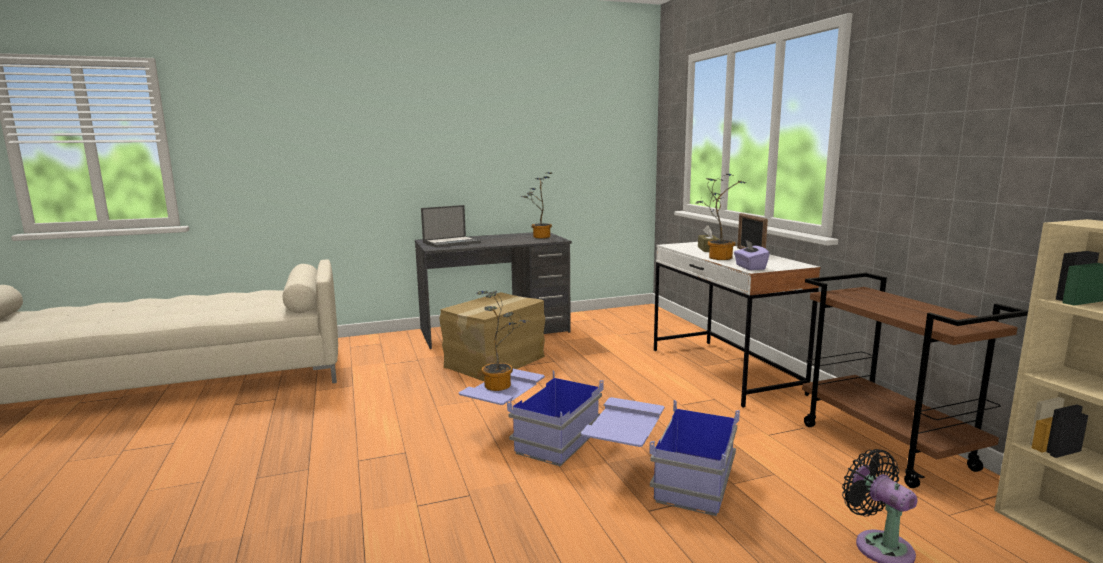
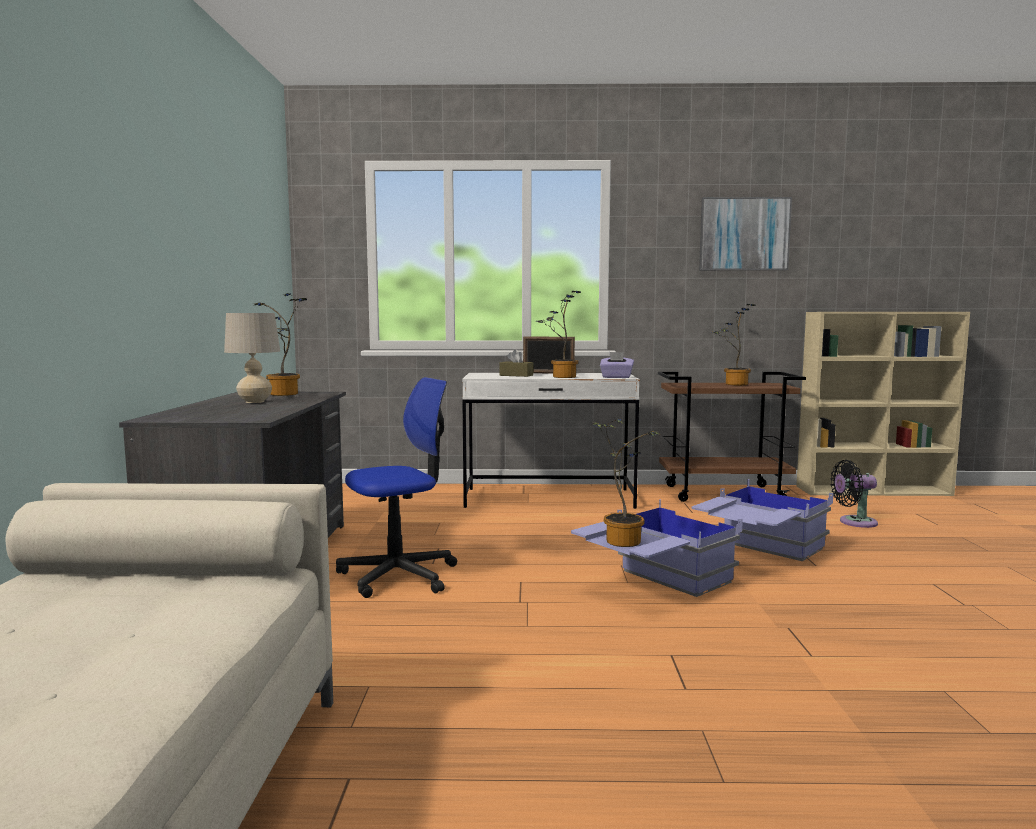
camera: 70 degrees left, 5 degrees down
laptop [421,205,481,248] -> none
cardboard box [439,292,545,381] -> office chair [336,377,457,598]
none -> beige table lamp [224,313,280,403]
none -> picture [699,197,792,270]
none -> potted plant [711,304,756,385]

